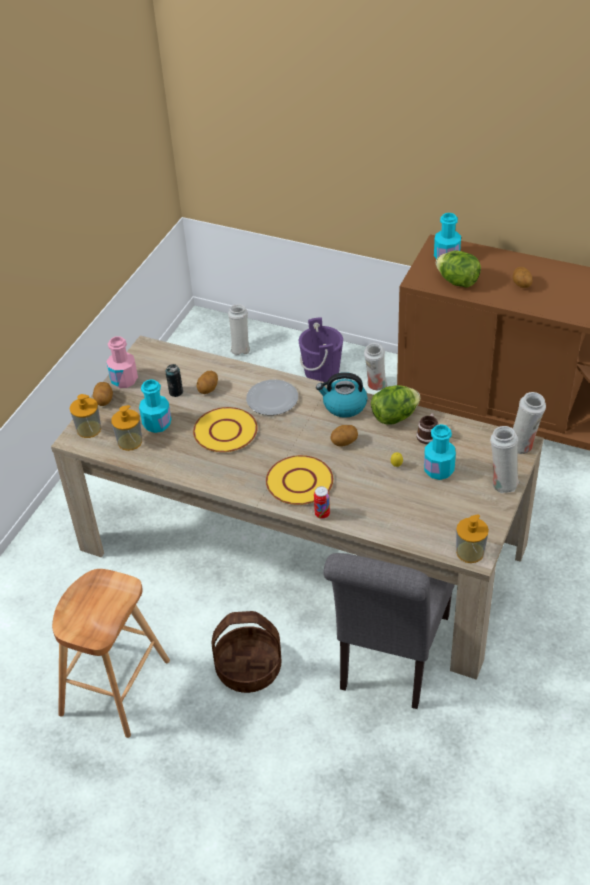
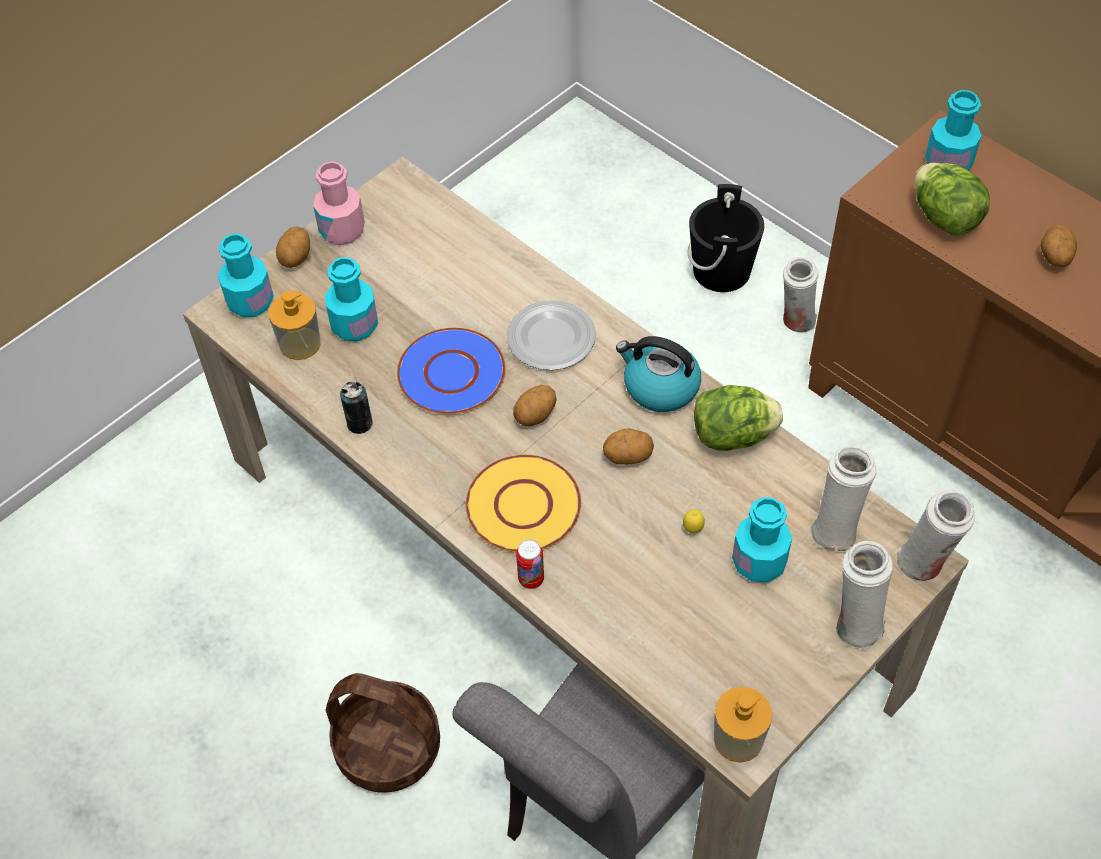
camera: 20 degrees right, 10 degrees up
brown stool [52,569,170,738] -> none
soap dispenser [70,394,101,438] -> turquoise bottle [218,234,274,318]
can [165,364,183,397] -> can moved to [340,381,373,434]
yellow plate [193,407,258,452] -> blue plate [397,328,506,414]
potato [197,371,218,394] -> potato moved to [513,385,556,426]
white vase [228,304,250,355] -> white vase moved to [809,445,876,551]
purple bucket [299,317,343,382] -> black bucket [688,184,764,292]
mug [416,413,439,445] -> none

